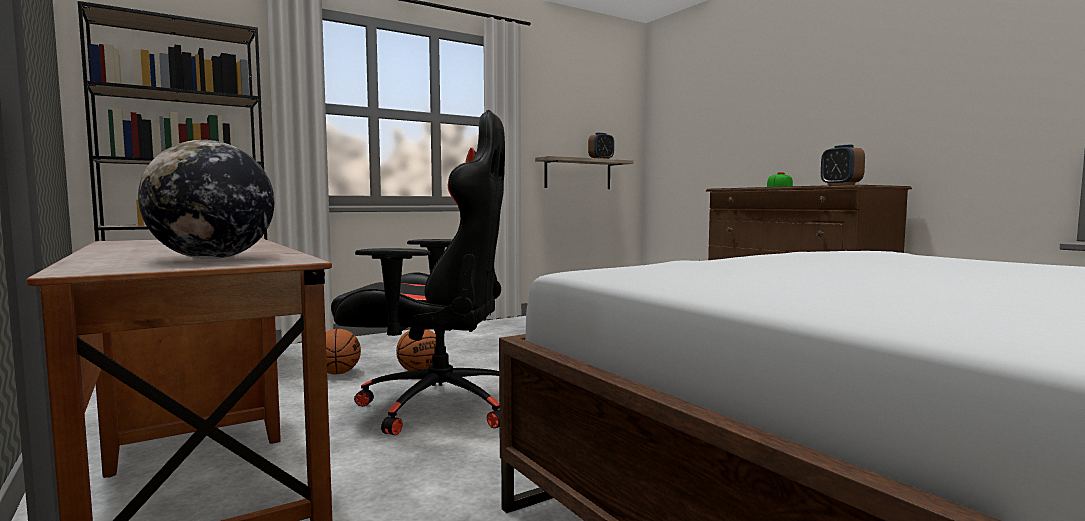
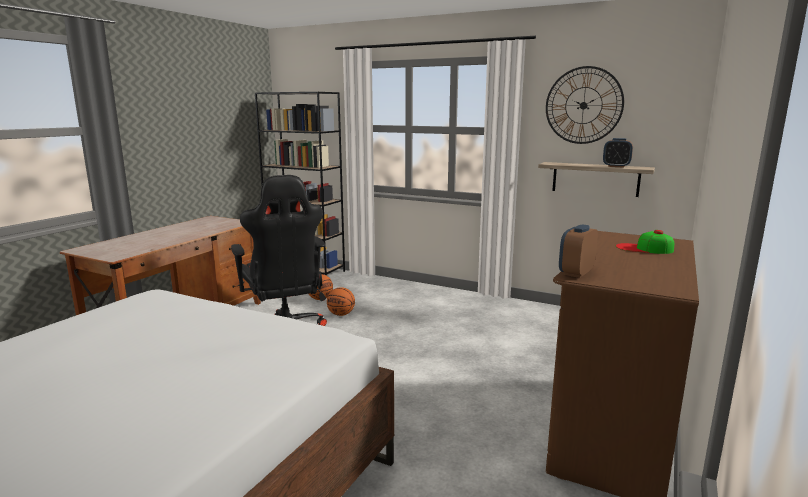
camera: 60 degrees right, 10 degrees up
globe [138,140,274,259] -> none
none -> wall clock [546,66,624,144]

